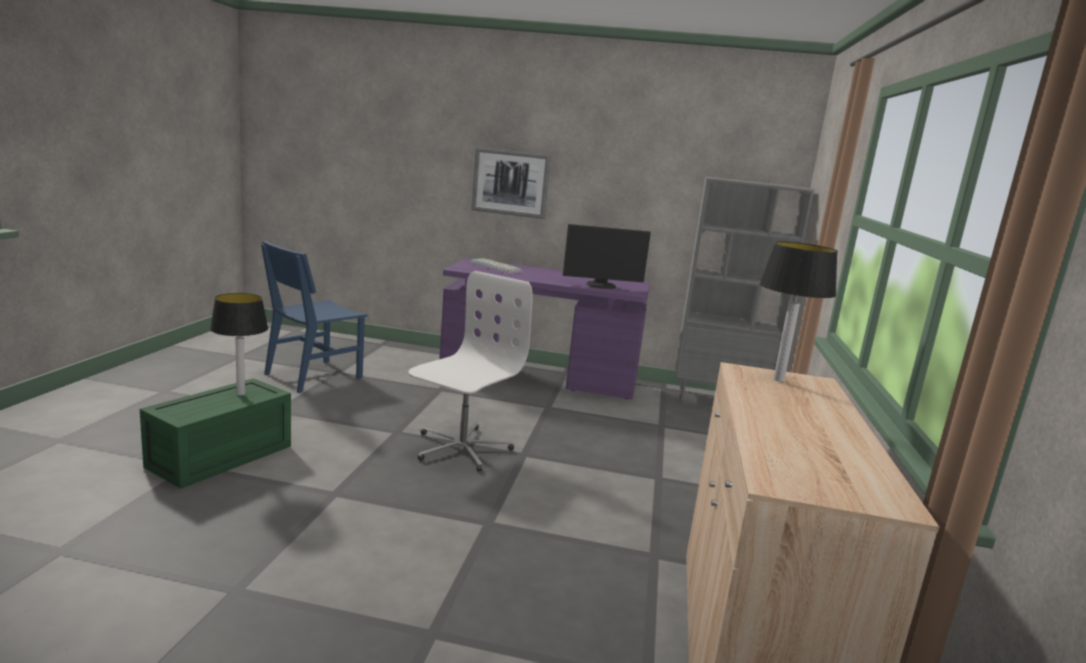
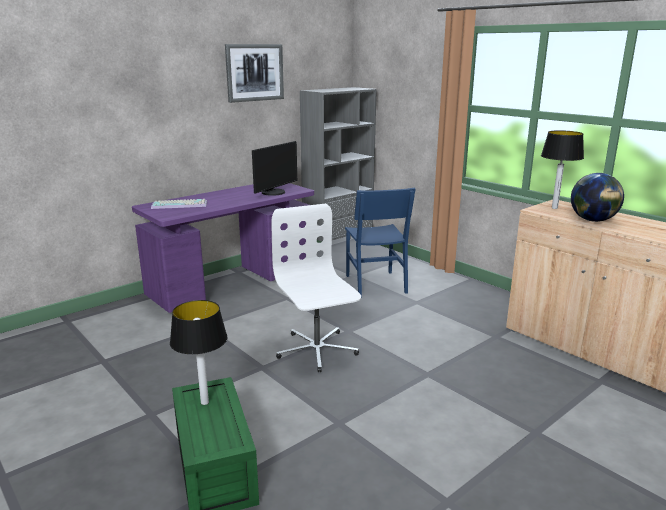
camera: 50 degrees left, 5 degrees up
blue chair [261,241,368,393] -> blue chair moved to [345,188,415,297]
picture [471,147,551,219] -> picture moved to [225,44,284,103]
none -> globe [571,173,624,222]

